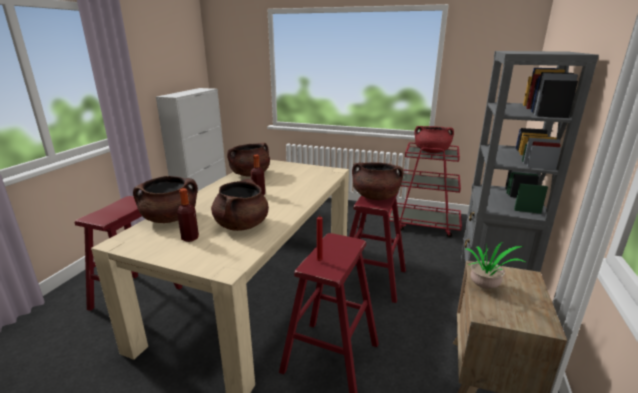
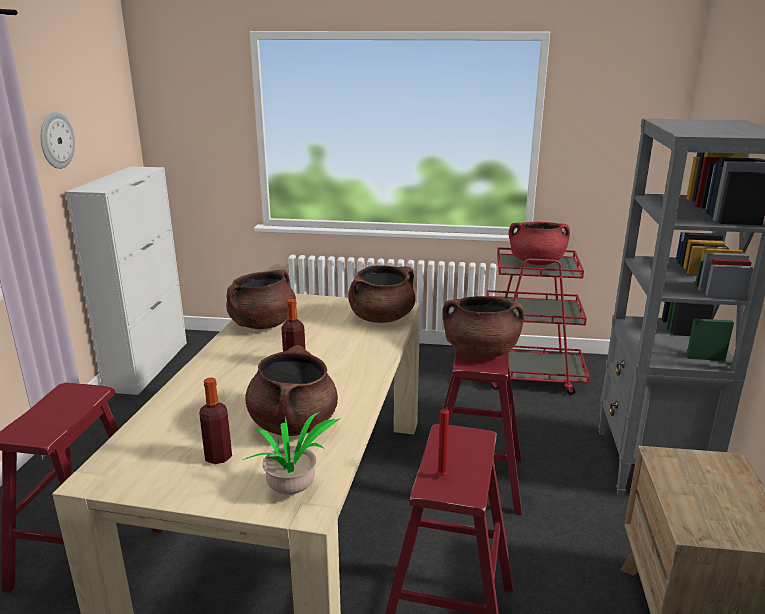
camera: 10 degrees left, 0 degrees up
brown cooking pot [133,176,198,223] -> brown cooking pot moved to [348,265,415,323]
potted plant [466,242,525,289] -> potted plant moved to [242,412,340,495]
none -> wall clock [40,112,75,169]

